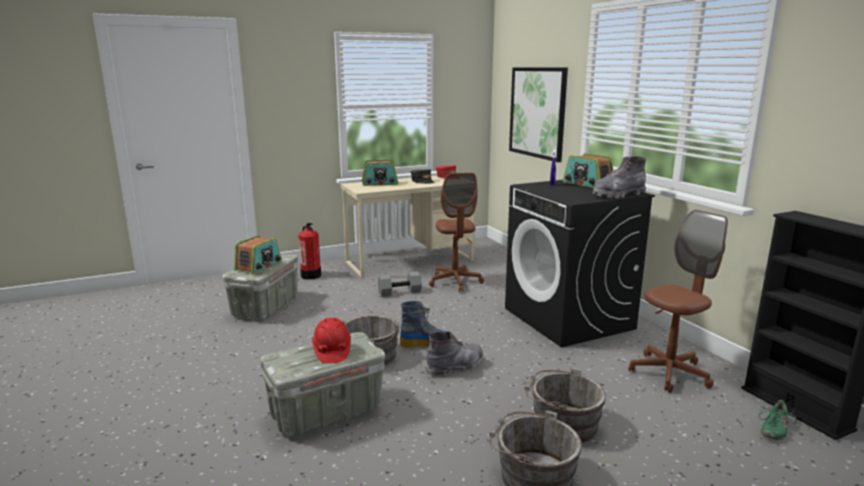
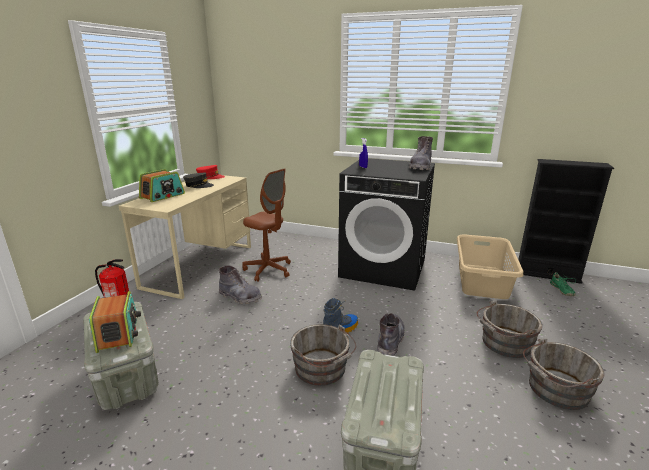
camera: 45 degrees left, 5 degrees up
red hard hat [312,318,351,364] -> none
grey dumbbell [378,271,422,296] -> grey boot [219,266,262,304]
picture [509,67,568,162] -> none
radio [563,153,613,188] -> none
brown office chair [629,210,728,393] -> beige laundry basket [457,234,523,299]

